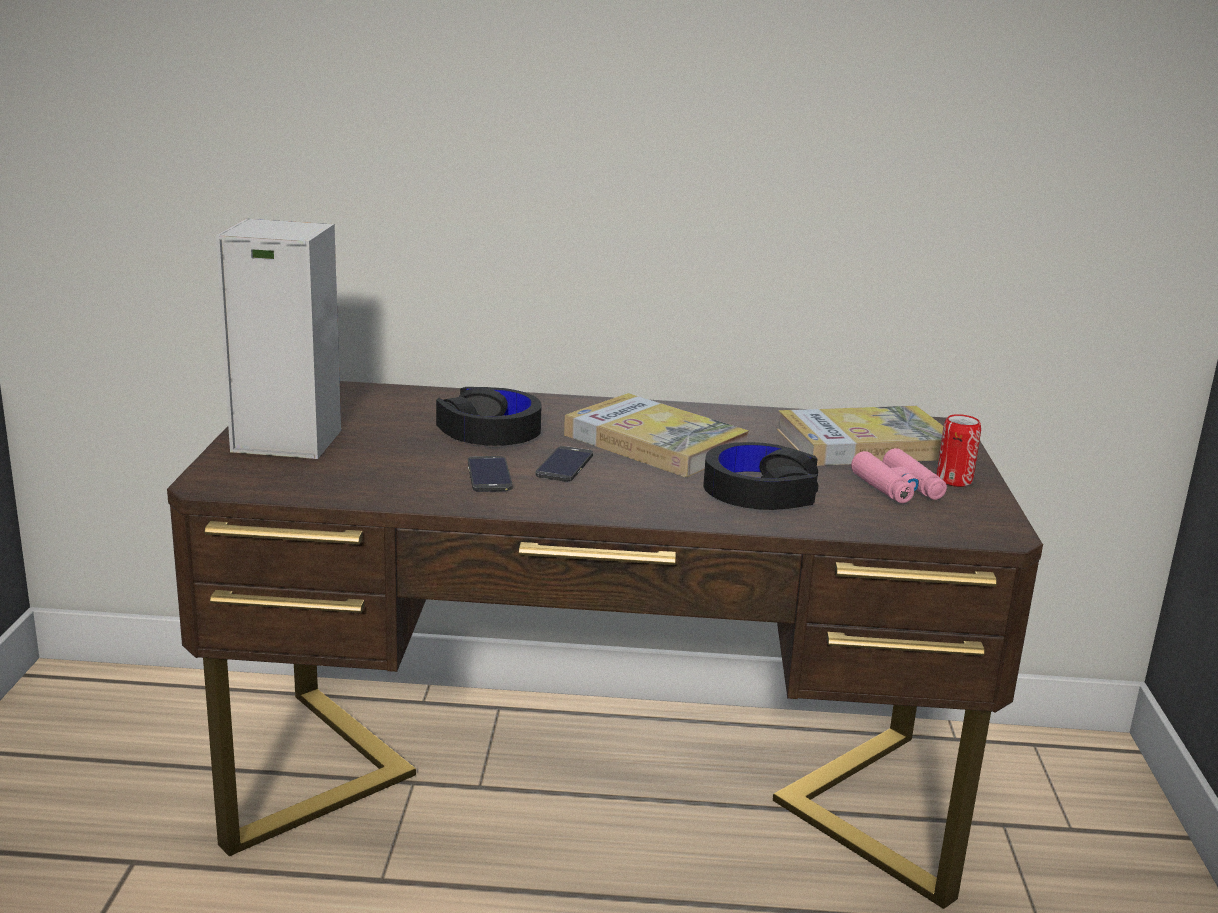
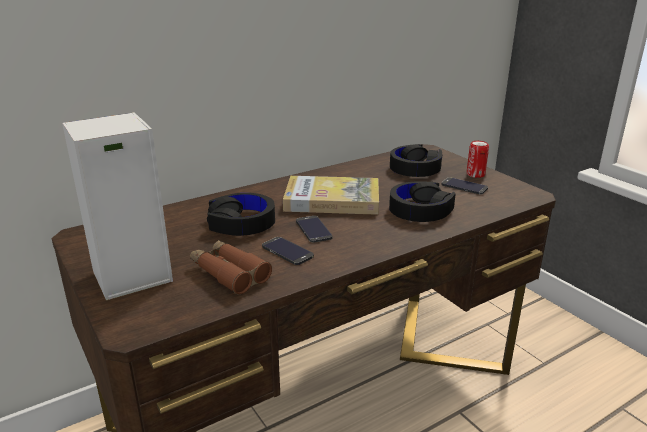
camera: 35 degrees left, 5 degrees up
book [777,406,943,466] -> black headphones [390,144,442,177]
pink binoculars [851,448,947,503] -> phone [441,177,488,194]
none -> brown binoculars [190,240,272,294]

